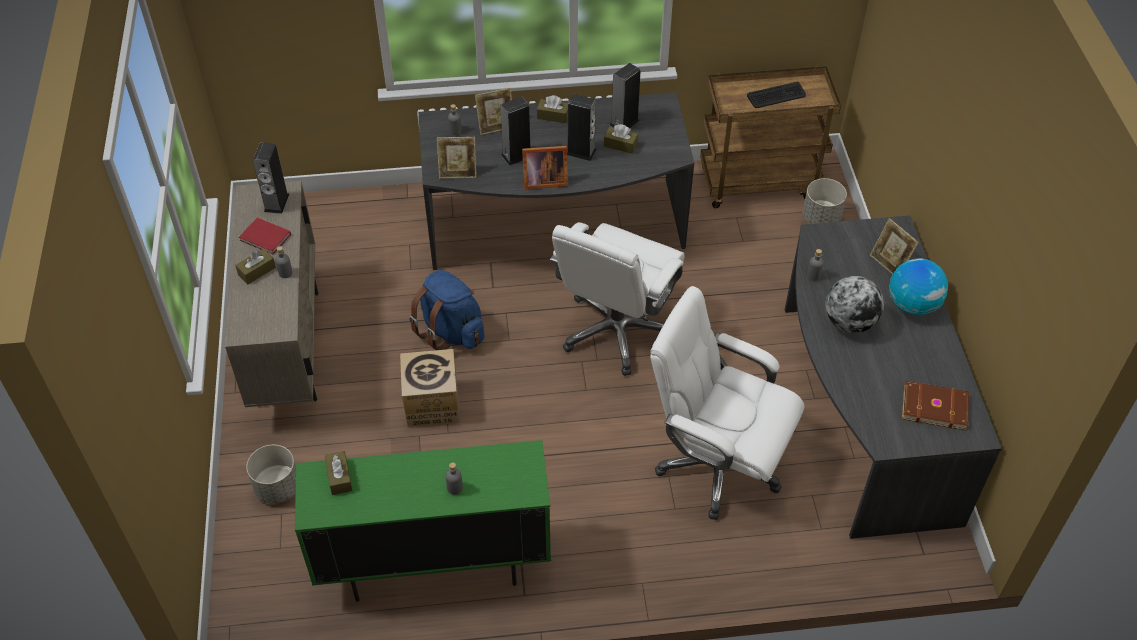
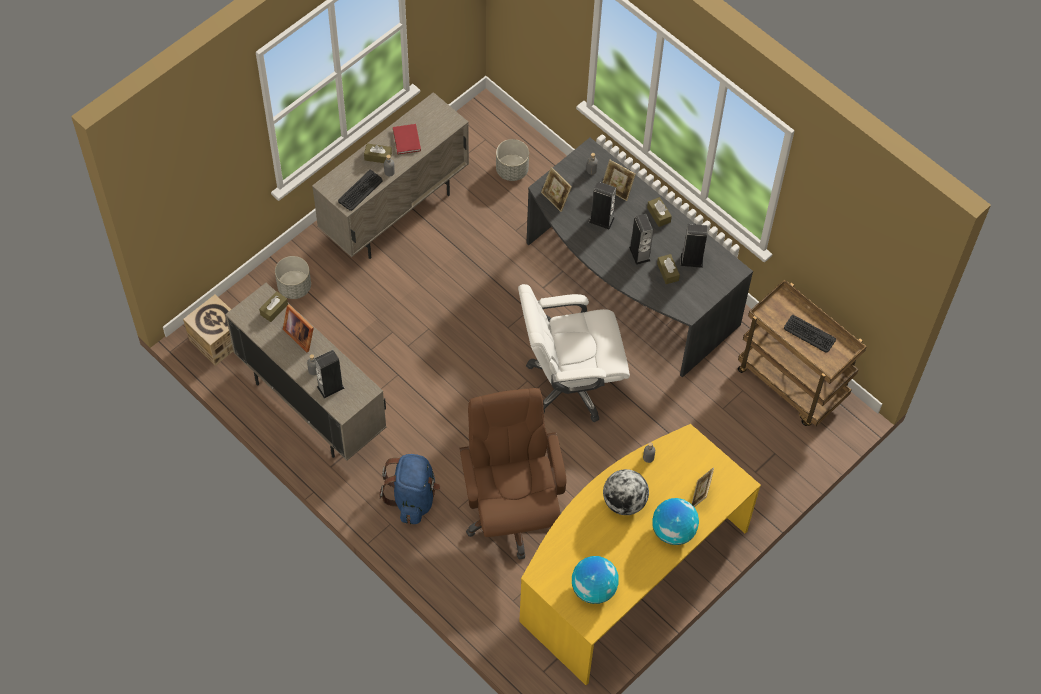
camera: 50 degrees right, 10 degrees up
speaker [253,142,289,214] -> speaker moved to [314,350,344,398]
green cabinet [295,440,551,602] -> beige cabinet [225,282,386,461]
cardboard box [400,349,460,427] -> cardboard box moved to [183,294,233,366]
blue backpack [409,270,485,350] -> blue backpack moved to [379,454,440,524]
picture frame [522,146,568,189] -> picture frame moved to [283,304,314,353]
white office chair [650,286,805,520] -> brown office chair [460,388,567,560]
grey desk [785,215,1002,539] -> yellow desk [519,424,761,685]
grey planter [803,178,847,224] -> grey planter moved to [496,139,529,181]
brown book [902,381,969,431] -> globe [572,556,619,604]
none -> keyboard [338,170,383,211]

